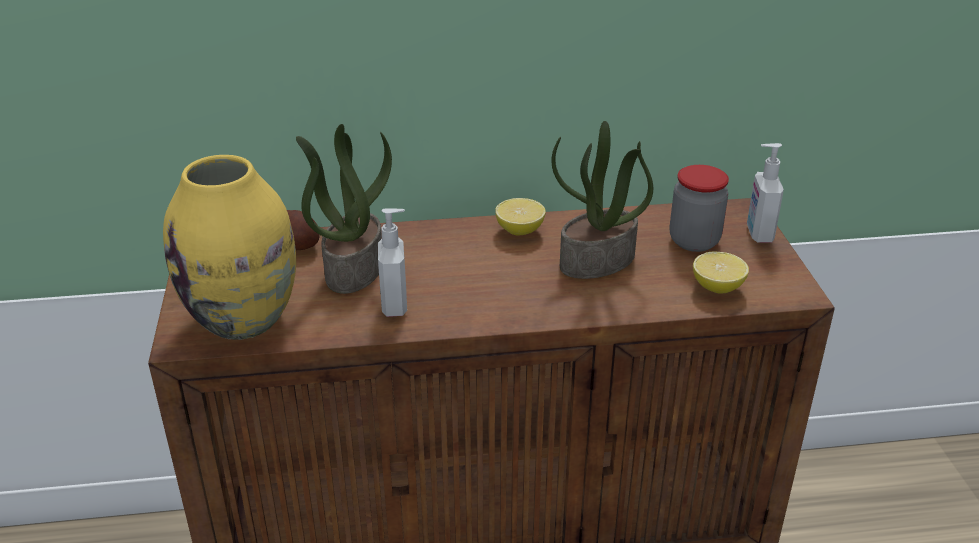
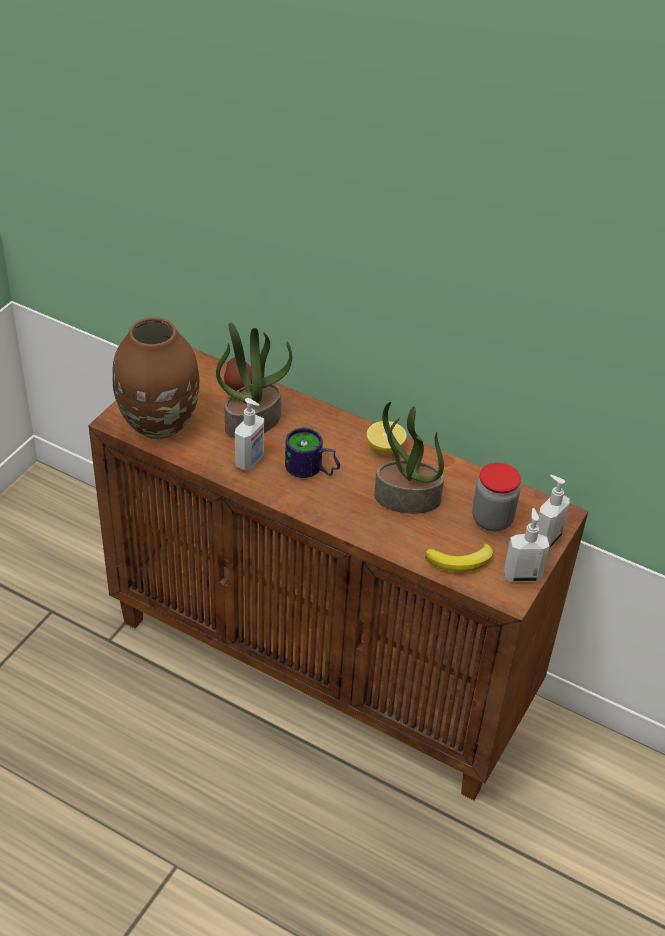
camera: 35 degrees right, 10 degrees up
yellow vase [163,155,296,340] -> brown vase [112,317,200,439]
lemon [693,251,749,294] -> banana [425,543,493,572]
none -> mug [285,427,340,478]
none -> soap dispenser [504,508,549,582]

